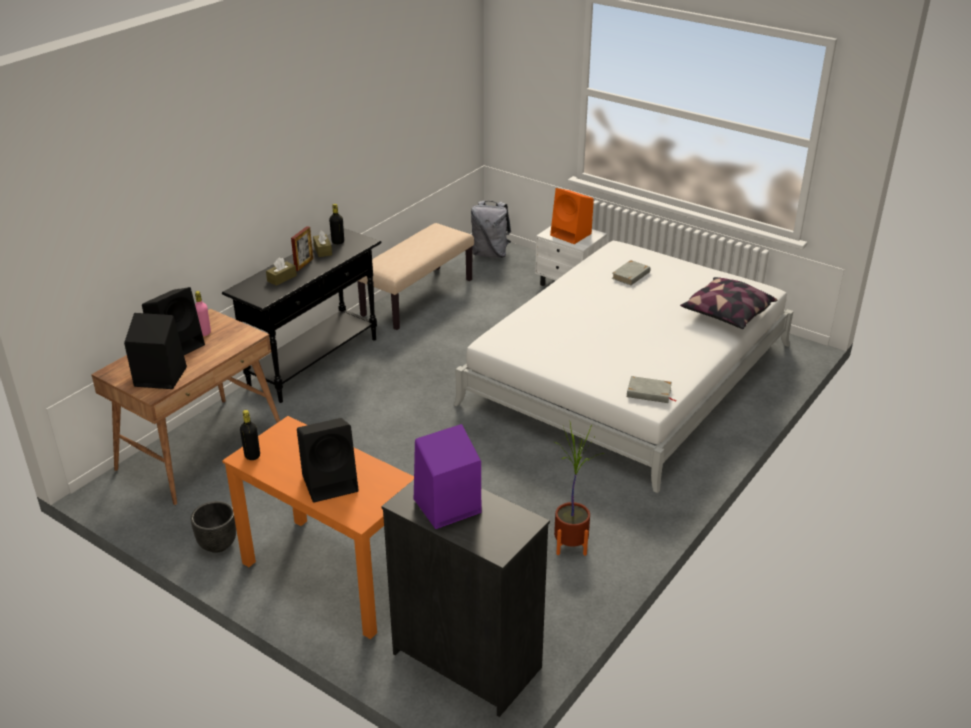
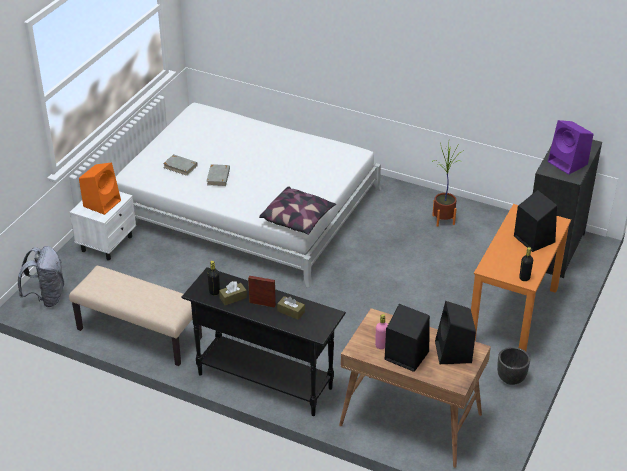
camera: 100 degrees left, 5 degrees up
grey book [627,376,677,403] -> grey book moved to [206,164,230,186]
pillow [680,277,778,329] -> pillow moved to [259,187,336,235]

